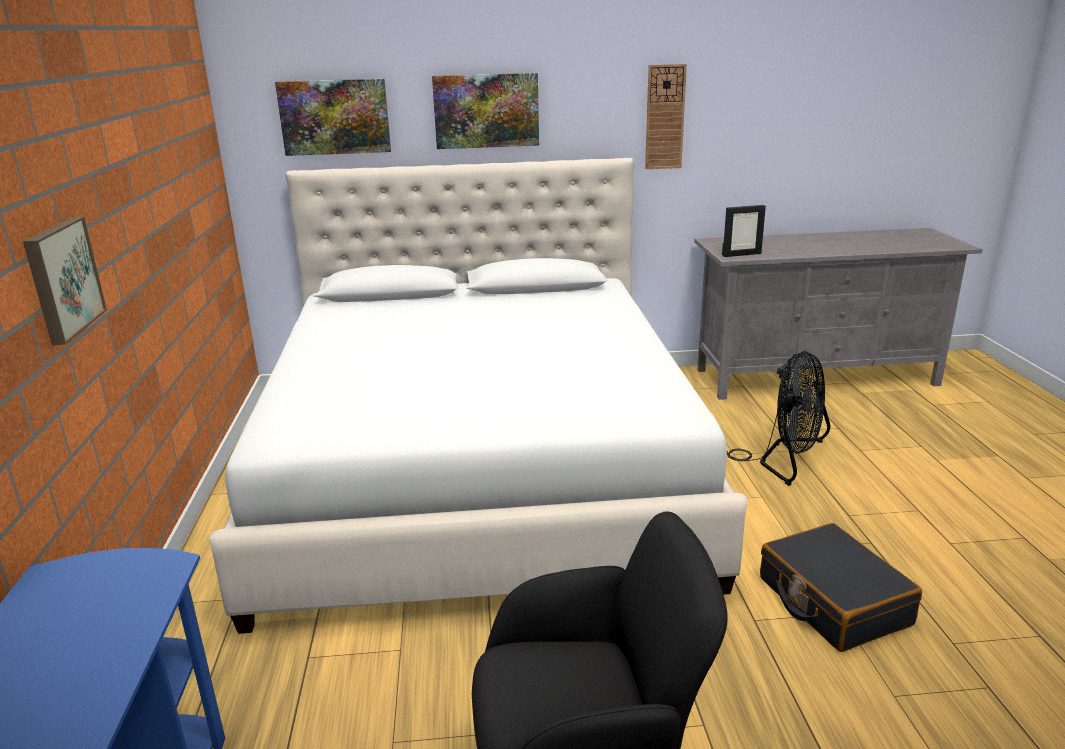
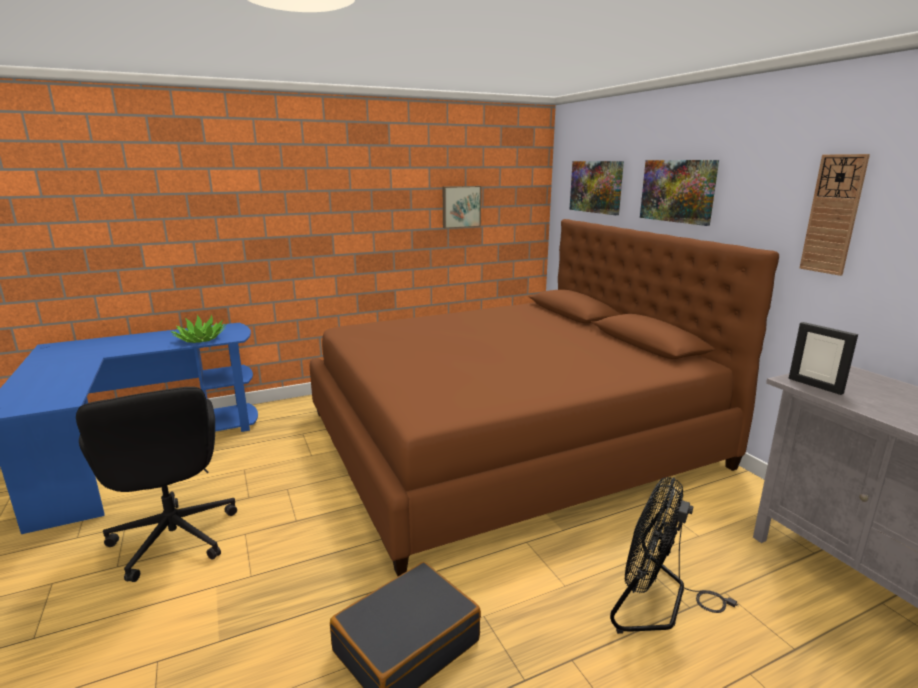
camera: 70 degrees right, 5 degrees down
picture [23,217,107,345] -> picture moved to [443,186,481,228]
white bed [209,158,748,634] -> brown bed [310,219,779,576]
black fan [727,351,830,486] -> black fan turned 105 degrees clockwise [610,477,739,634]
none -> potted plant [171,315,226,343]

